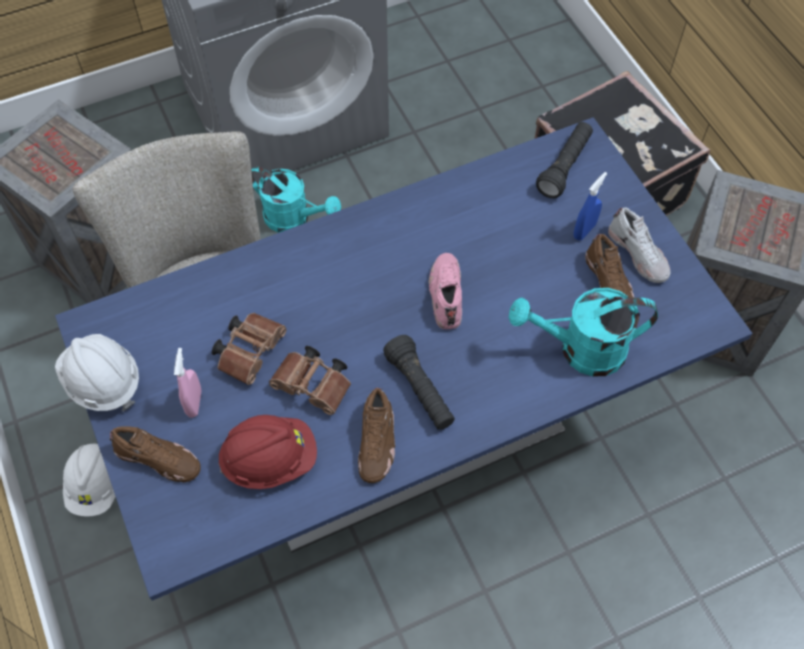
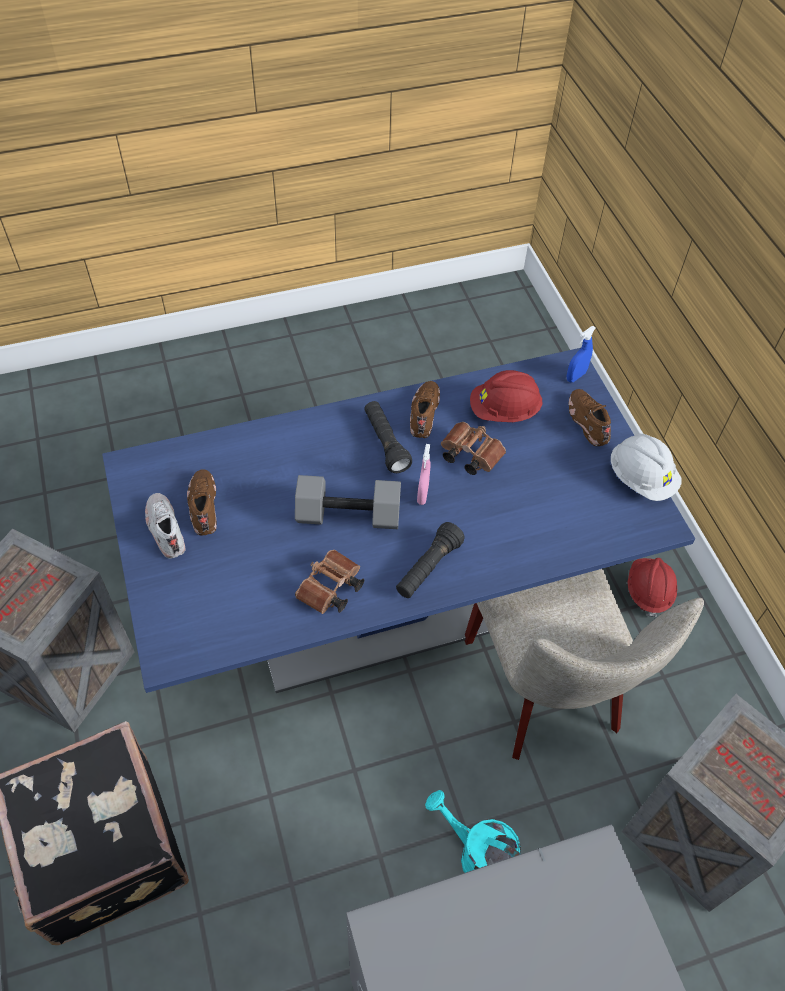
camera: 175 degrees left, 5 degrees down
white hard hat [63,443,116,517] -> red hard hat [627,558,677,617]
brown shoe [110,426,201,482] -> brown shoe turned 45 degrees clockwise [569,389,611,446]
pink spray bottle [174,348,201,418] -> pink spray bottle moved to [417,444,431,505]
brown binoculars [212,313,287,385] -> brown binoculars moved to [295,550,364,614]
pink shoe [428,253,462,329] -> grey dumbbell [295,475,401,529]
turquoise watering can [509,288,658,377] -> none
black flashlight [536,122,593,198] -> black flashlight moved to [396,522,464,598]
blue spray bottle [574,172,607,240] -> blue spray bottle moved to [567,326,596,383]

